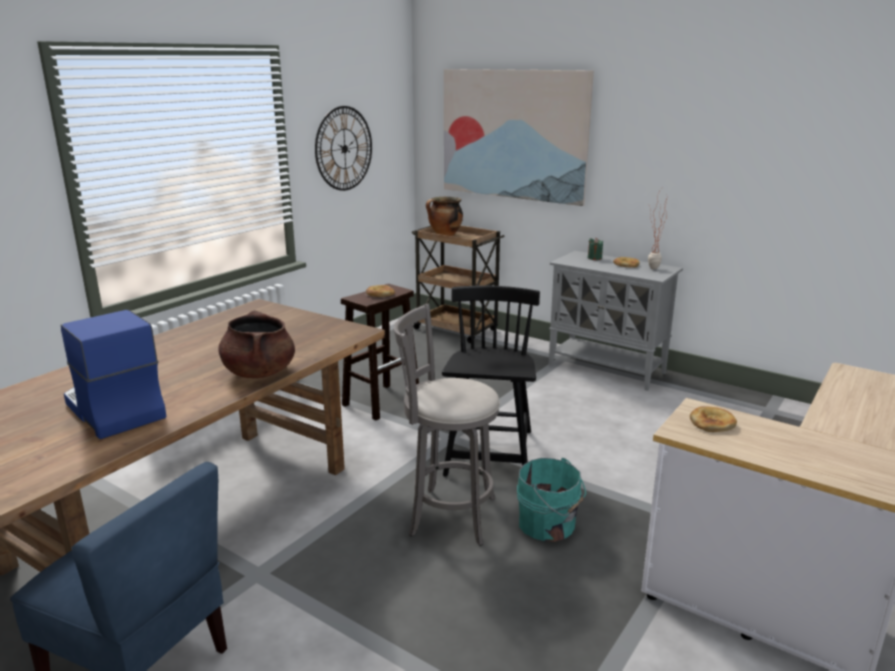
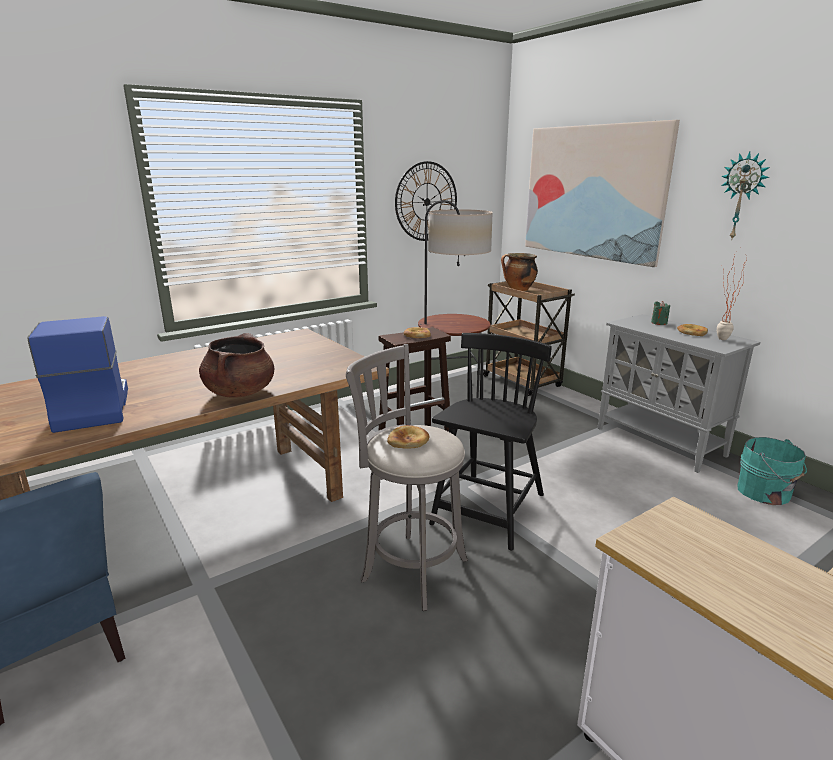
camera: 20 degrees right, 0 degrees up
turquoise bucket [517,458,586,542] -> turquoise bucket moved to [737,437,807,505]
bread [690,406,737,432] -> bread moved to [387,425,429,449]
none -> floor lamp [418,200,493,398]
none -> wall clock [721,151,770,241]

